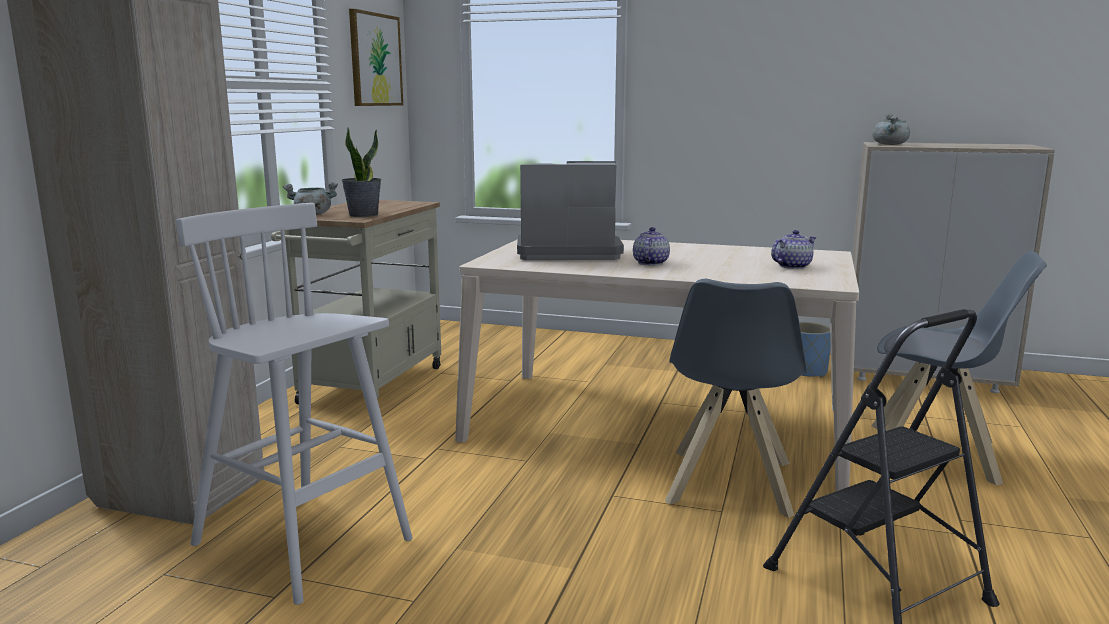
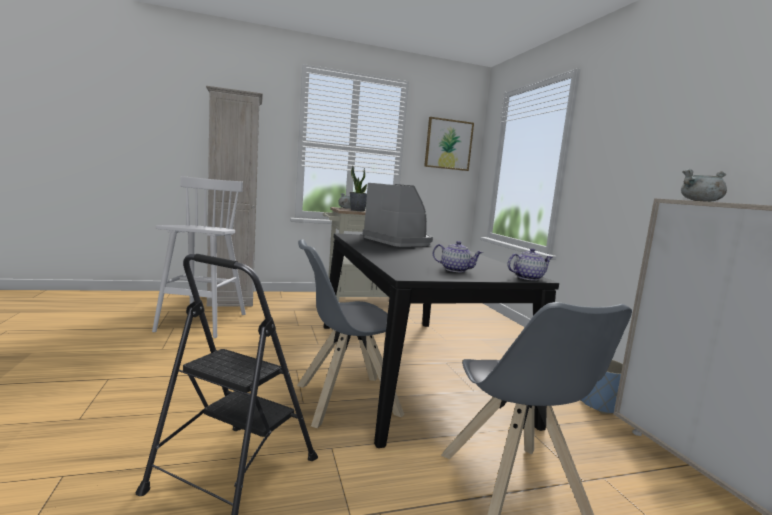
camera: 55 degrees right, 5 degrees down
beige dining table [455,239,859,491] -> black dining table [324,233,559,448]
teapot [633,227,670,265] -> teapot moved to [507,248,553,281]

